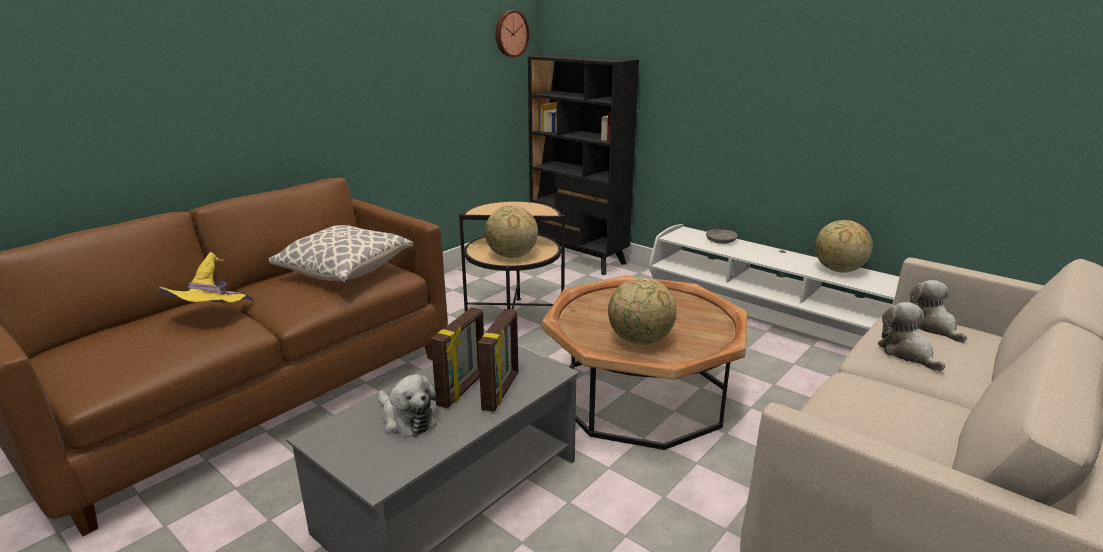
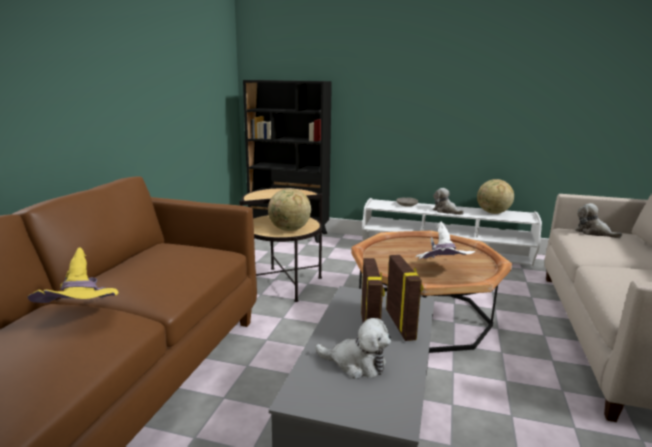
camera: 25 degrees left, 5 degrees down
pillow [269,225,413,282] -> none
wall clock [495,10,529,57] -> none
globe [608,277,677,345] -> white hat [415,221,475,260]
plush toy [877,302,945,371] -> plush toy moved to [433,188,464,215]

